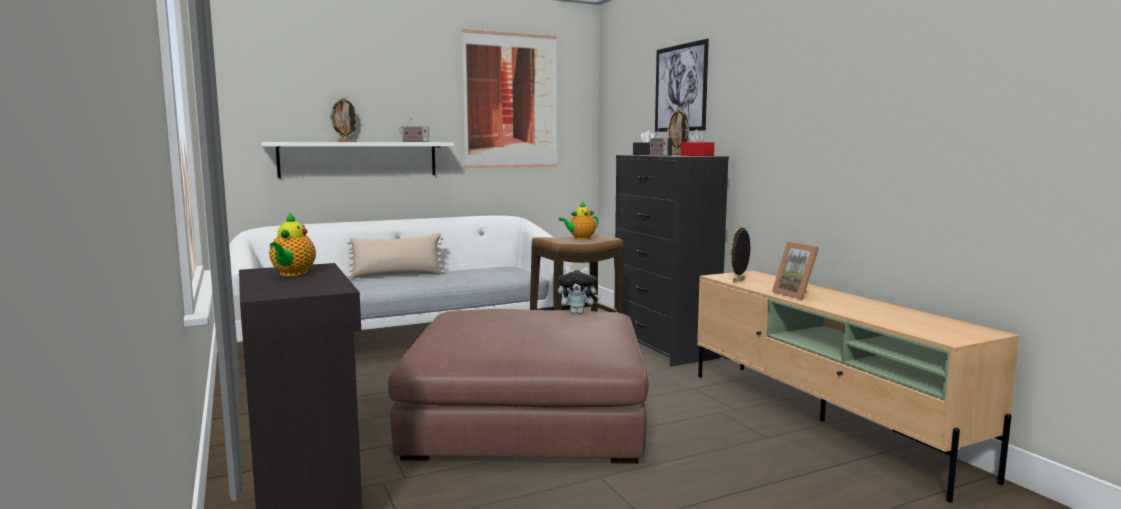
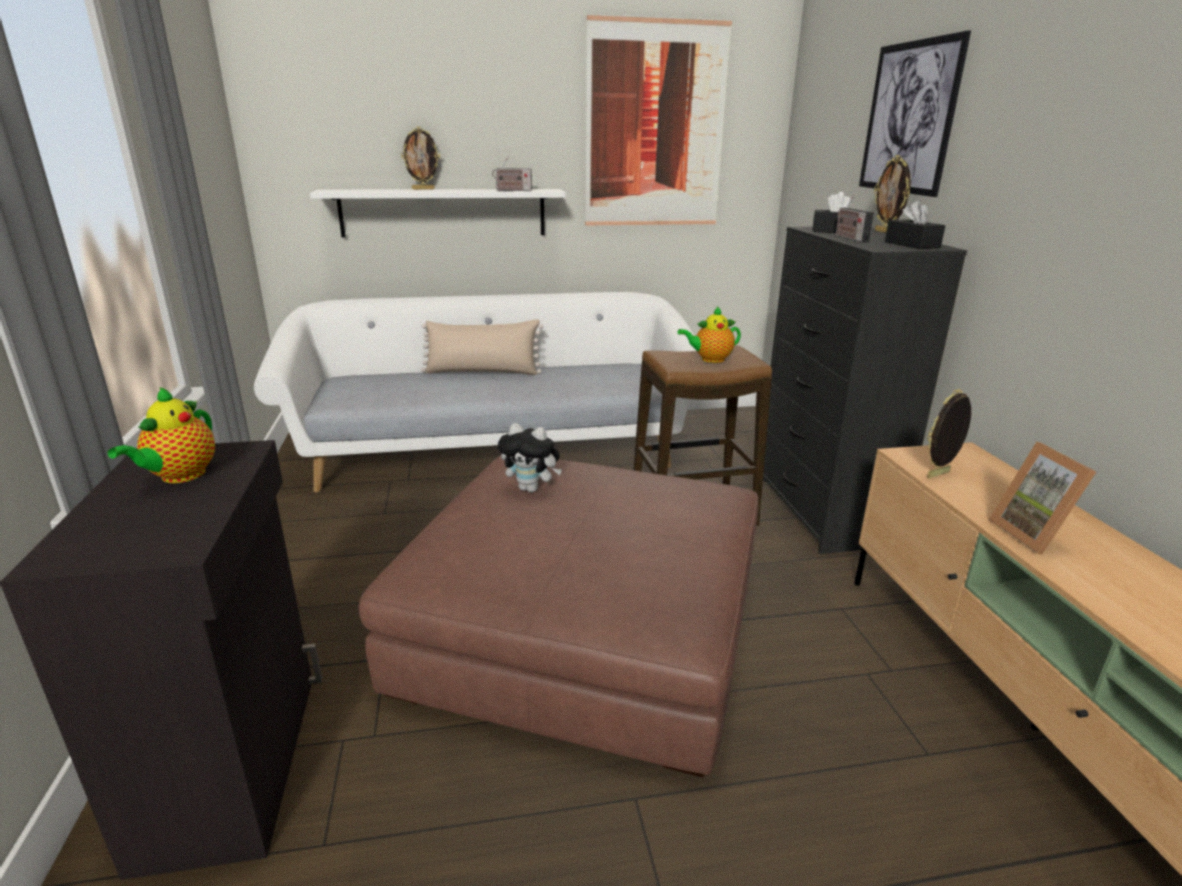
camera: 15 degrees right, 15 degrees up
plush toy [558,267,601,314] -> plush toy moved to [498,423,562,492]
red tissue box [681,129,714,156] -> black tissue box [885,200,945,249]

